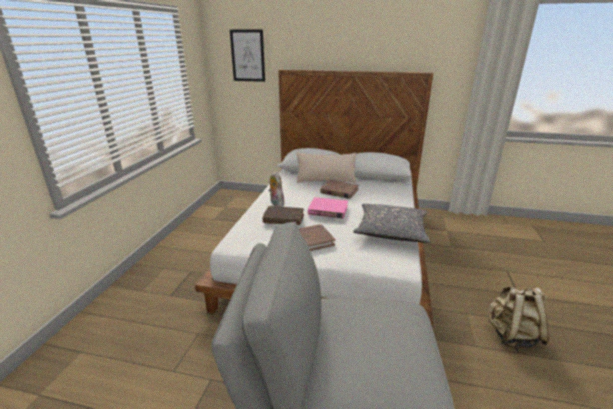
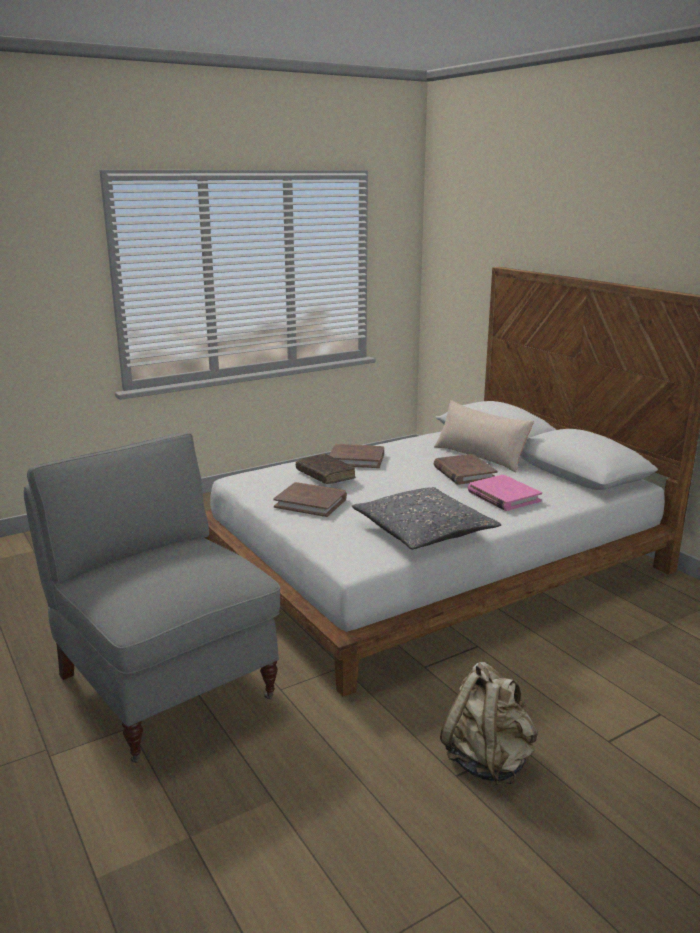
camera: 45 degrees right, 5 degrees down
picture [230,30,265,82] -> none
plush toy [268,171,284,207] -> brown book [329,444,384,468]
pink book [308,197,348,218] -> pink book moved to [468,474,542,511]

